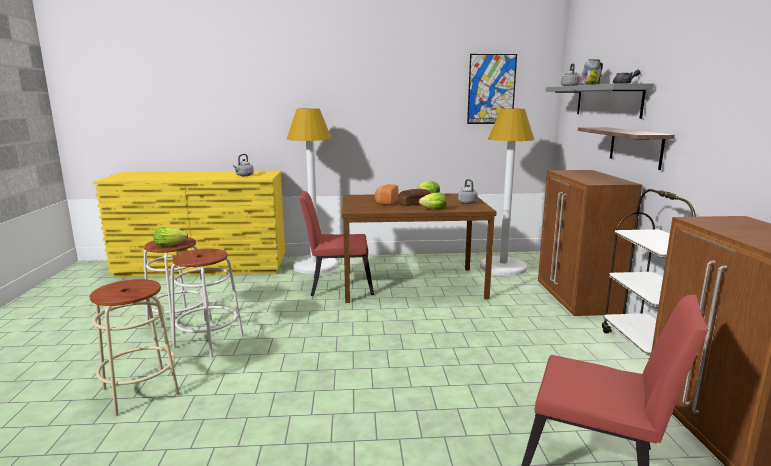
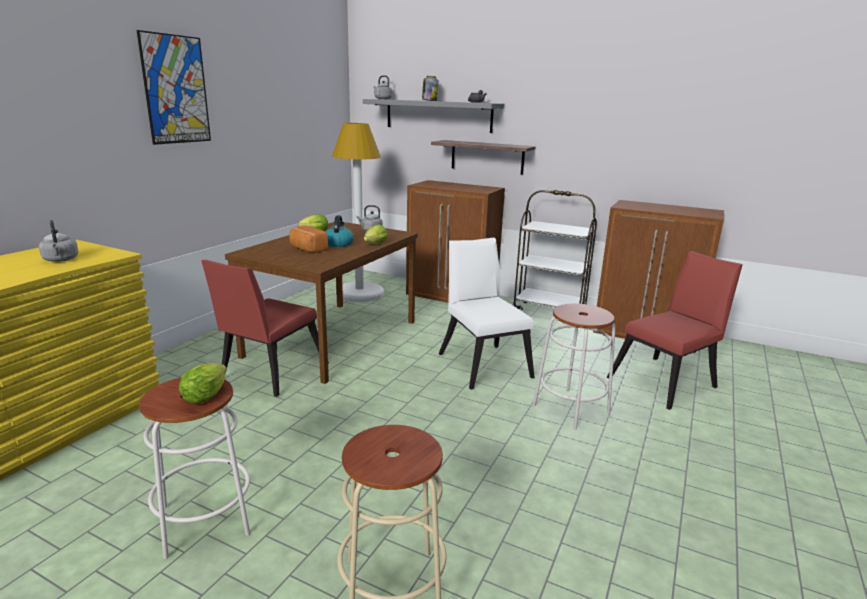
camera: 60 degrees left, 5 degrees up
white stool [171,249,244,357] -> white stool moved to [533,304,615,430]
white floor lamp [287,108,338,274] -> none
bread [398,189,431,206] -> kettle [325,215,354,247]
picture [467,54,517,124] -> picture moved to [137,30,211,145]
none -> white chair [439,237,535,390]

